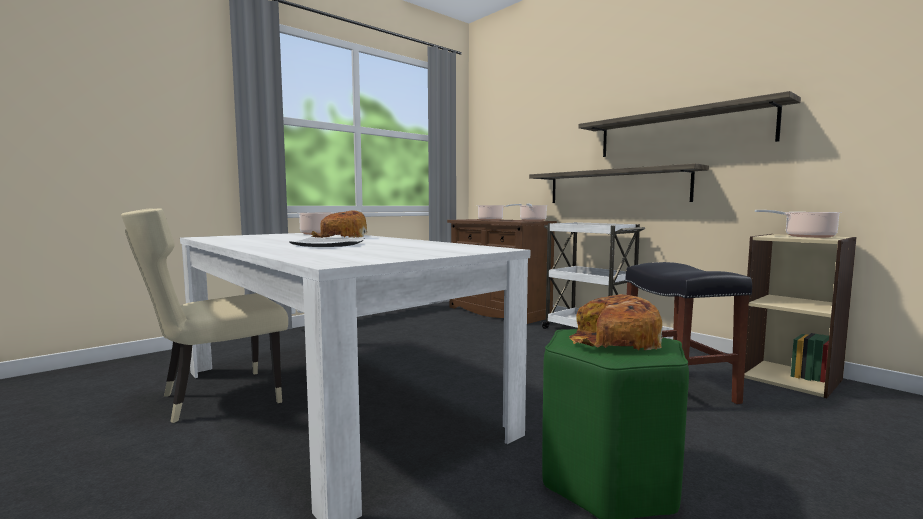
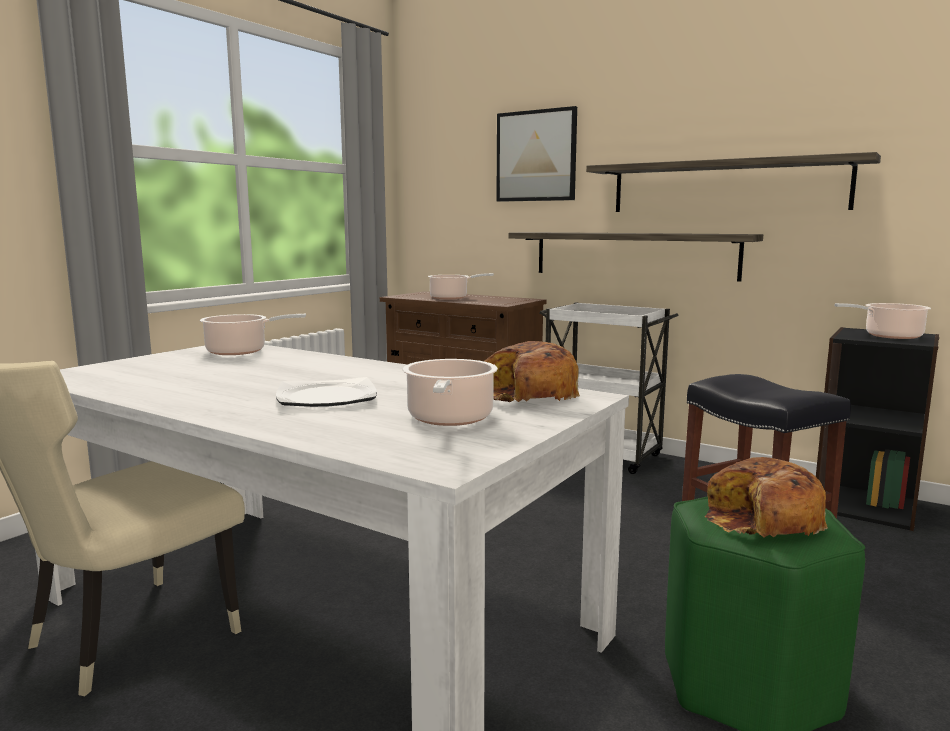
camera: 15 degrees left, 5 degrees up
bread [312,210,367,238] -> bread moved to [484,341,580,402]
cooking pot [519,204,548,221] -> cooking pot moved to [402,359,498,426]
beige bookcase [744,234,857,398] -> black bookcase [816,327,939,531]
none -> picture [496,106,577,202]

